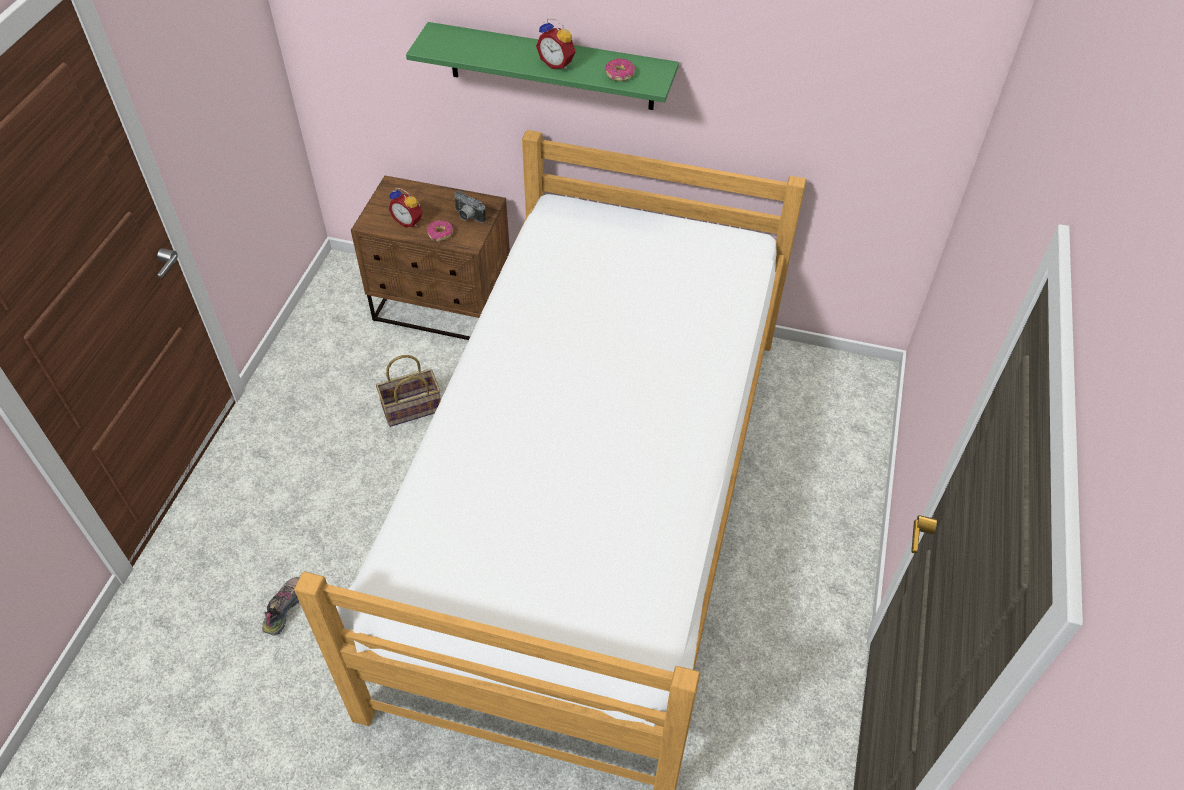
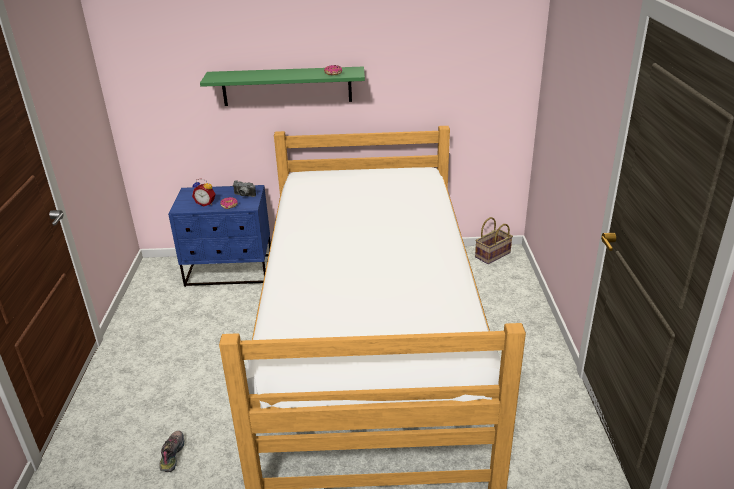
camera: 15 degrees left, 20 degrees down
brown nightstand [351,176,510,340] -> blue nightstand [168,185,271,287]
basket [376,355,441,427] -> basket moved to [475,217,513,264]
alarm clock [536,18,576,70] -> none

